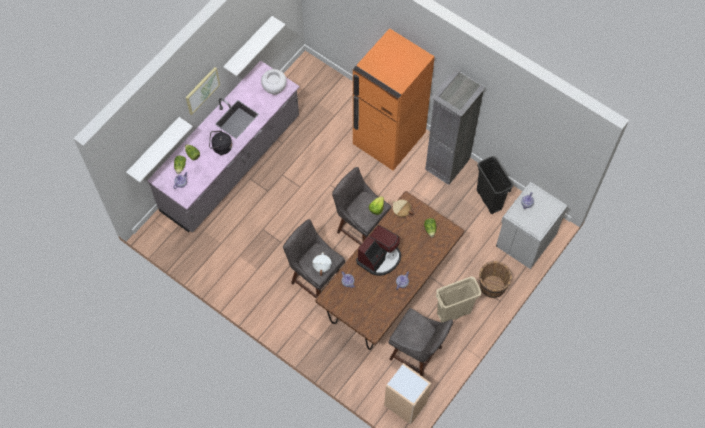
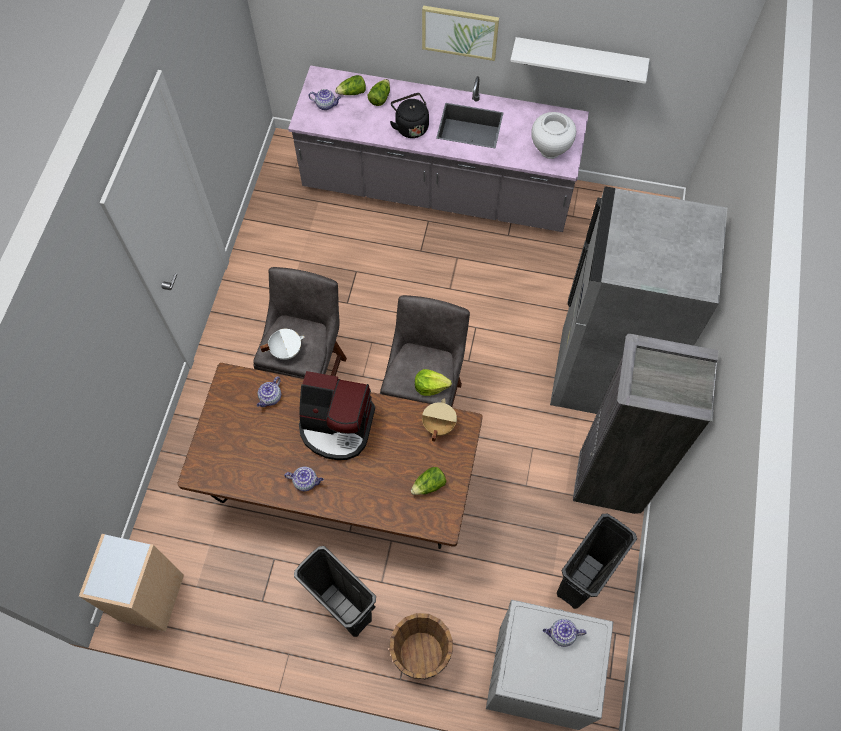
camera: 65 degrees right, 0 degrees up
white shelf [126,117,193,182] -> none
orange fridge [353,28,435,171] -> grey fridge [550,186,727,414]
grey stool [388,308,453,377] -> none
beige trash can [435,276,482,323] -> black trash can [294,546,376,637]

